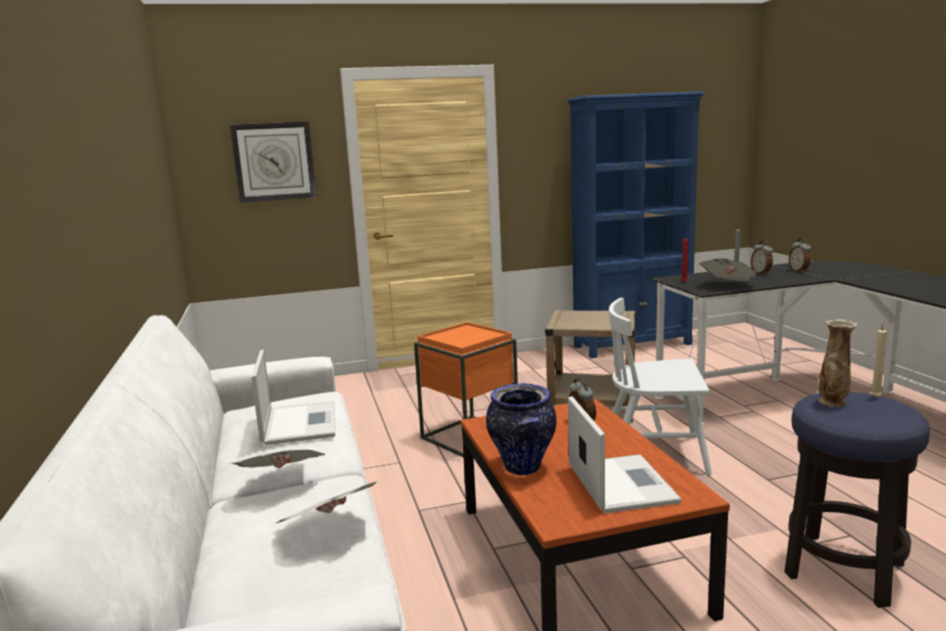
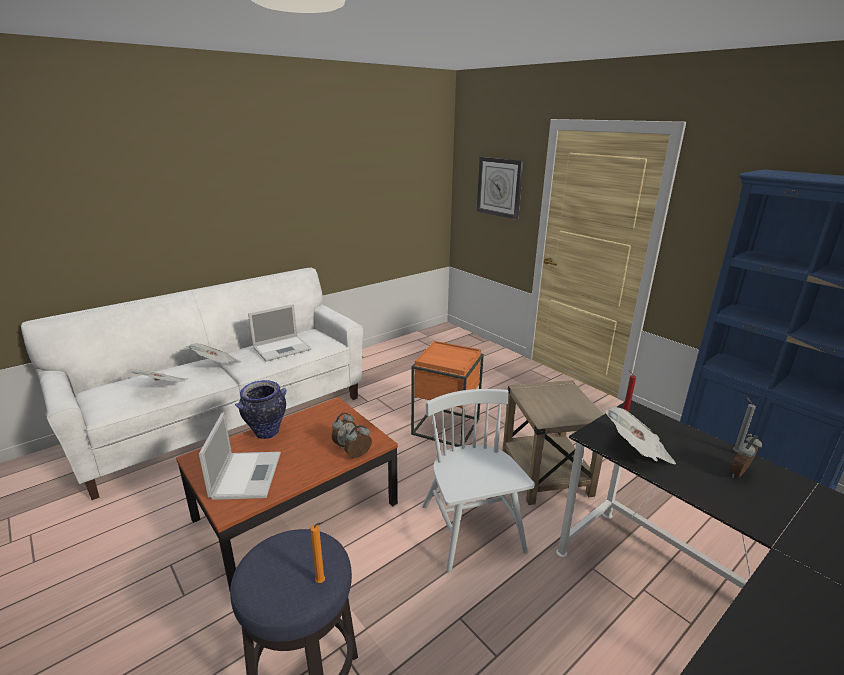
camera: 65 degrees right, 10 degrees up
laptop [568,396,681,513] -> laptop turned 60 degrees counterclockwise [199,412,281,500]
alarm clock [789,238,811,273] -> alarm clock moved to [344,425,372,458]
vase [818,319,858,406] -> none
beige candle [871,322,887,397] -> orange candle [311,522,325,583]

